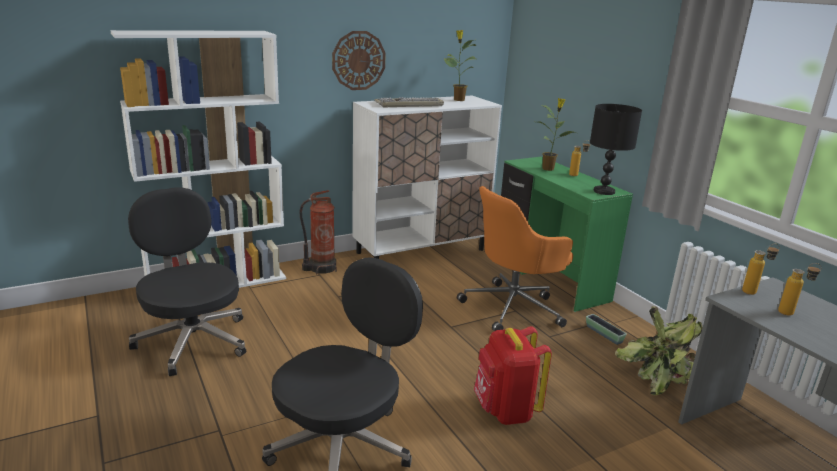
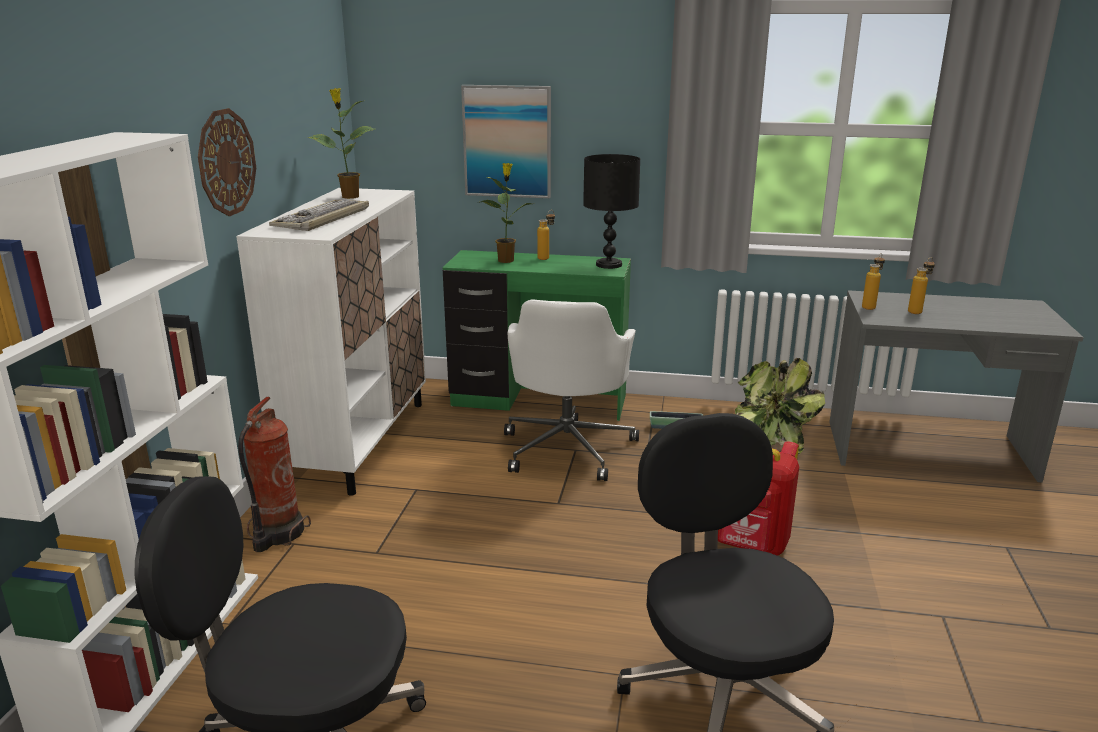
camera: 50 degrees left, 0 degrees up
orange office chair [457,186,573,331] -> white office chair [504,299,639,481]
none -> picture [461,85,551,198]

